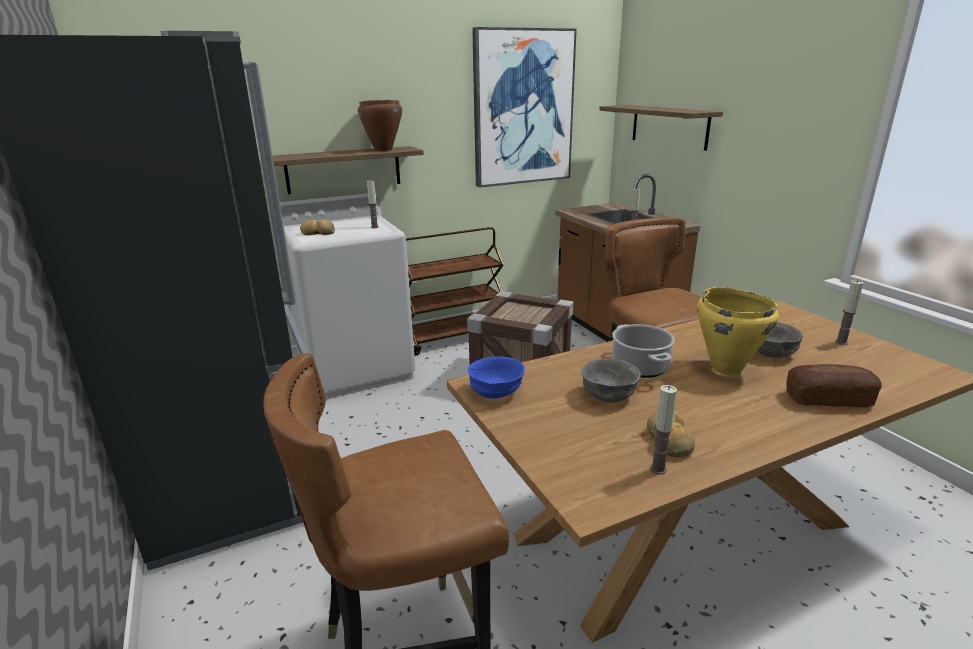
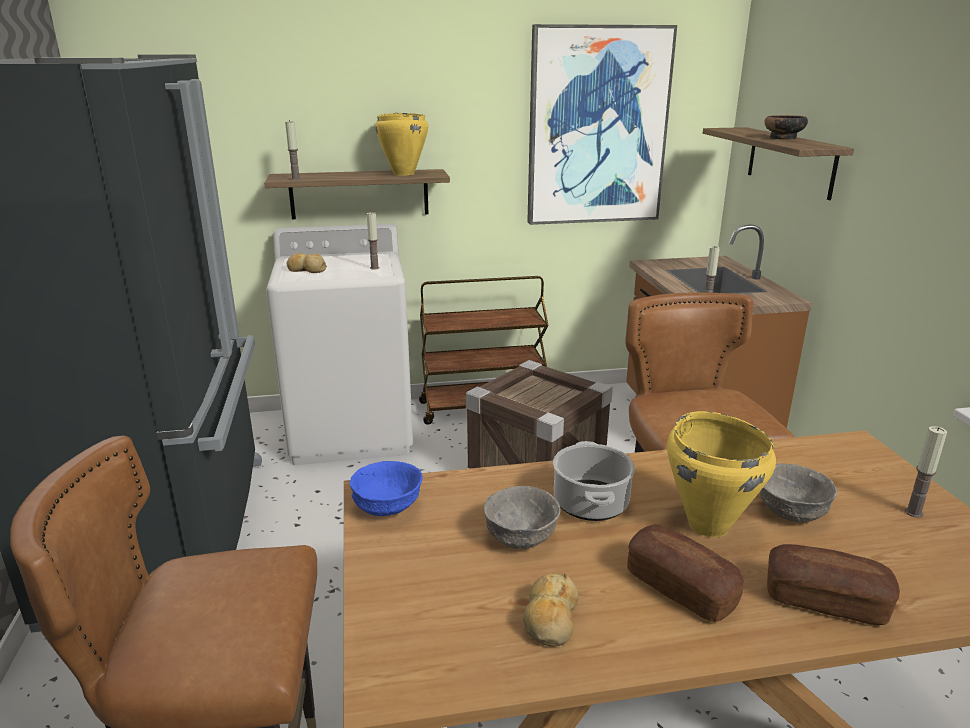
camera: 15 degrees right, 0 degrees up
brown cooking pot [358,100,402,151] -> yellow cooking pot [375,113,428,176]
candle [650,385,677,474] -> candle moved to [285,120,301,180]
none -> bread [627,524,744,622]
none -> bowl [764,115,808,140]

